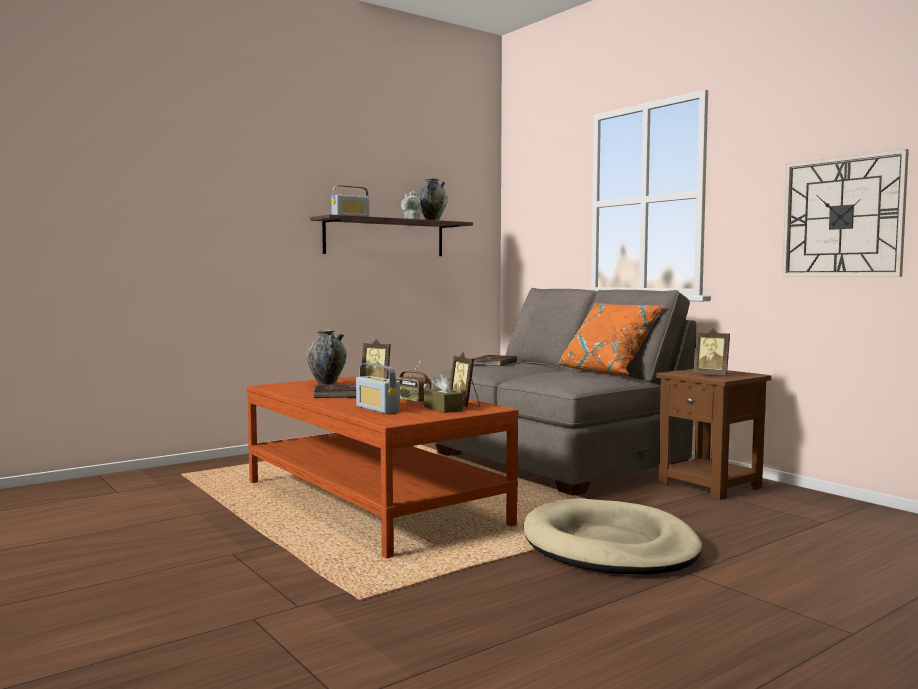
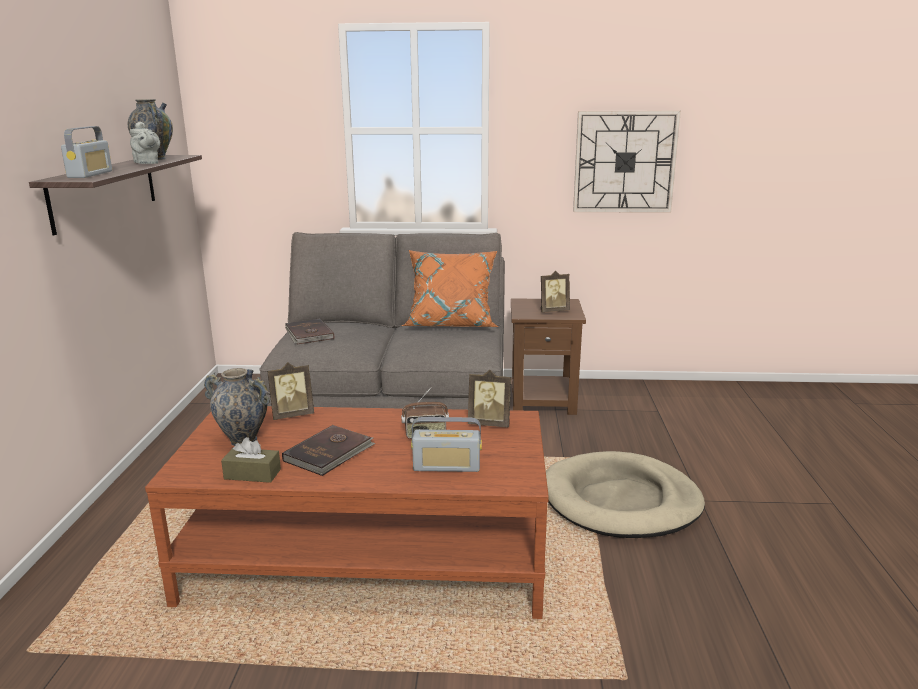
camera: 50 degrees left, 15 degrees up
brown tissue box [424,374,463,413] -> brown tissue box moved to [221,437,281,483]

